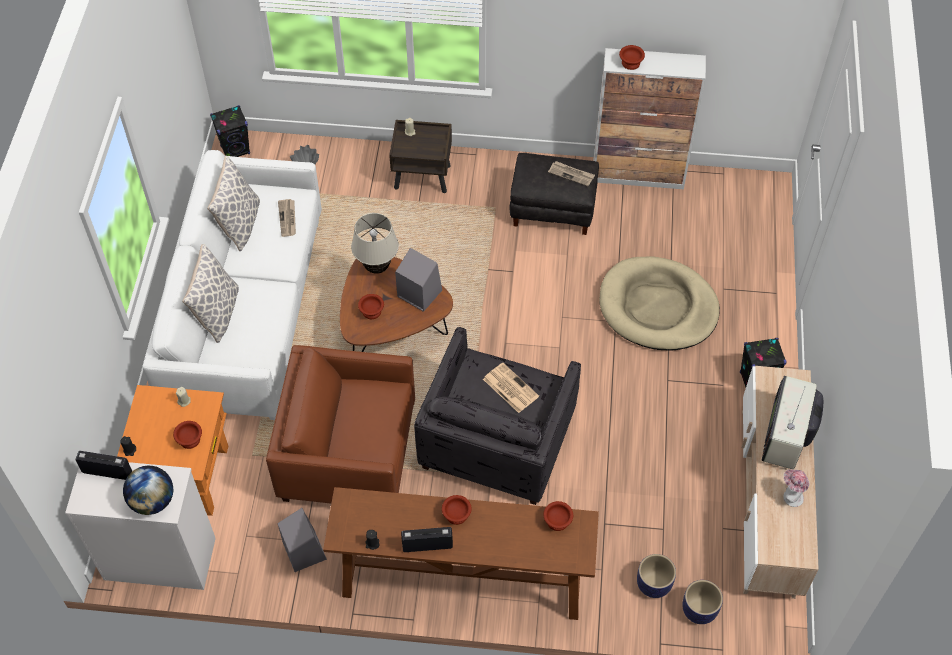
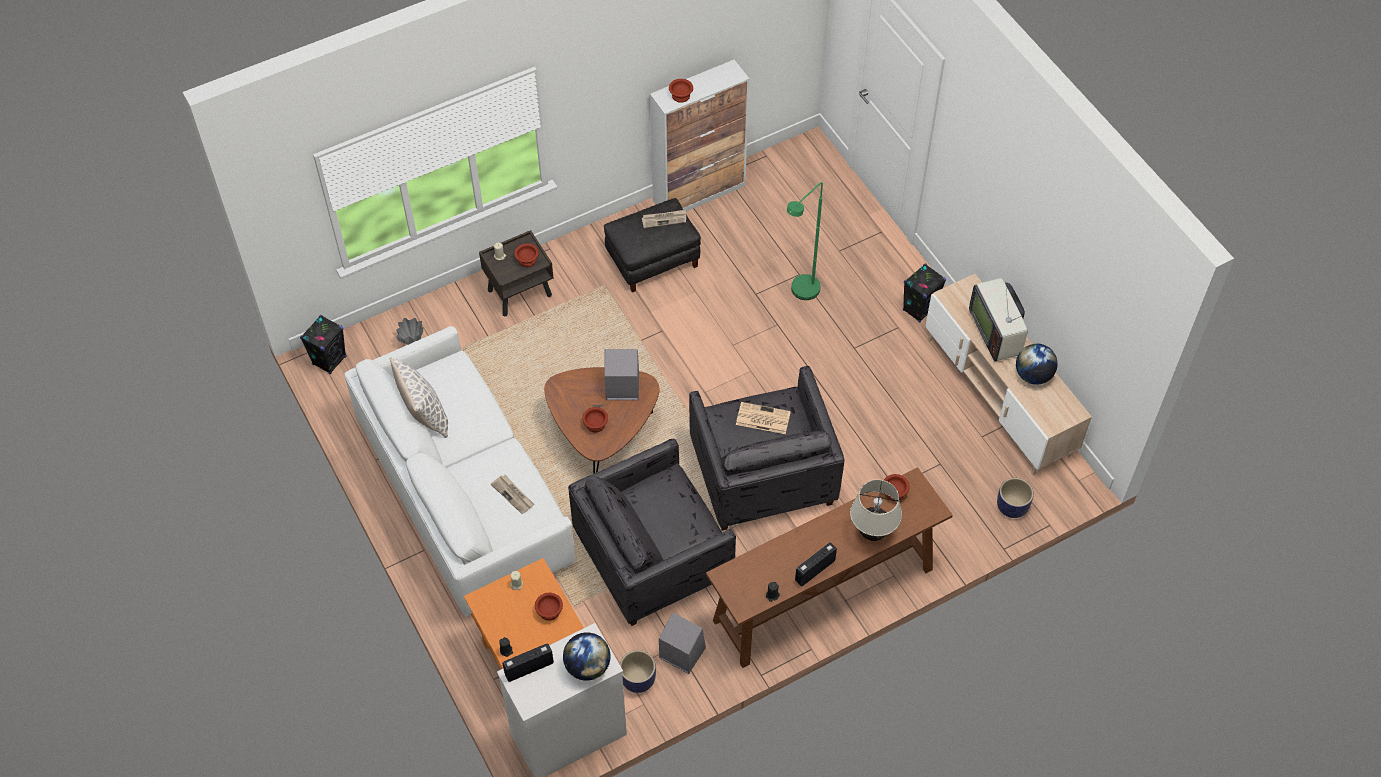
camera: 35 degrees left, 0 degrees up
pillow [182,244,239,343] -> none
brown armchair [266,345,415,503] -> grey armchair [568,439,736,626]
newspaper [278,199,296,237] -> newspaper moved to [491,475,535,514]
beige table lamp [351,213,399,274] -> beige table lamp moved to [850,480,902,541]
brown bowl [442,495,472,525] -> brown bowl moved to [514,243,539,267]
beige dog bed [599,257,720,351] -> green floor lamp [787,182,823,300]
planter [637,554,676,598] -> planter moved to [620,650,656,693]
hat [783,470,809,507] -> globe [1016,343,1058,385]

